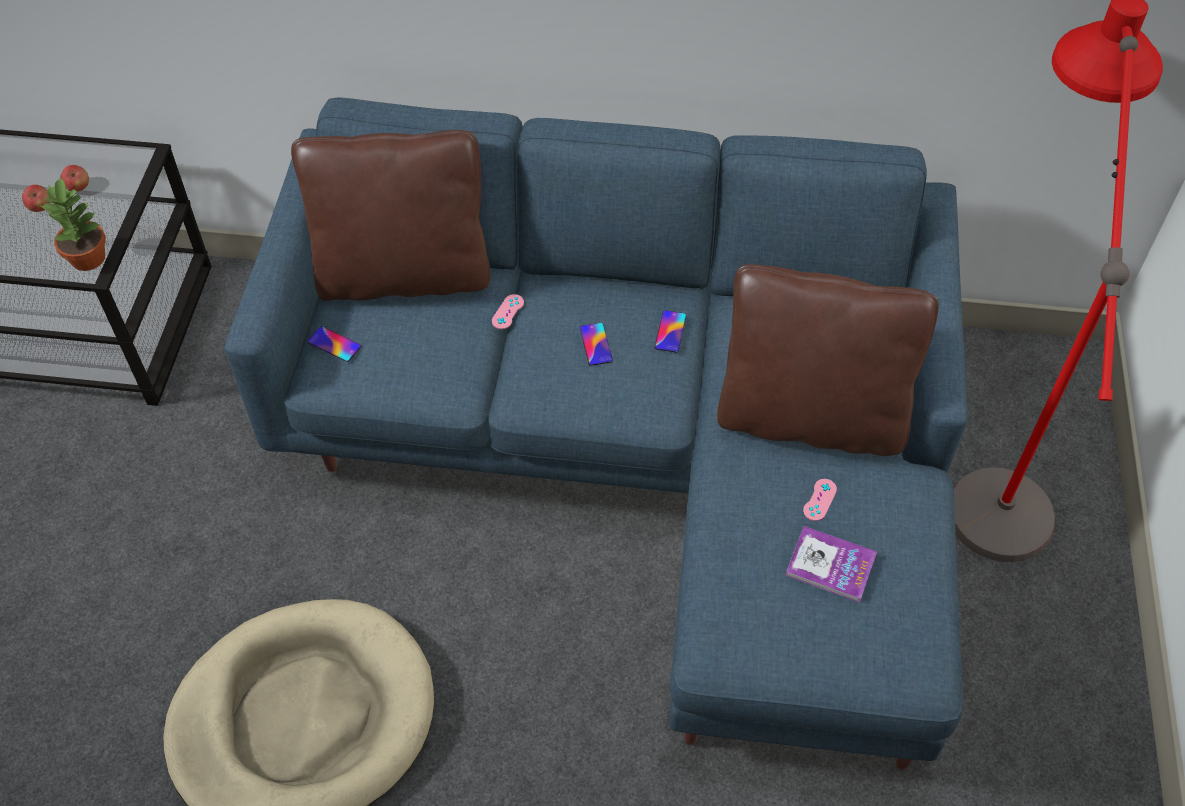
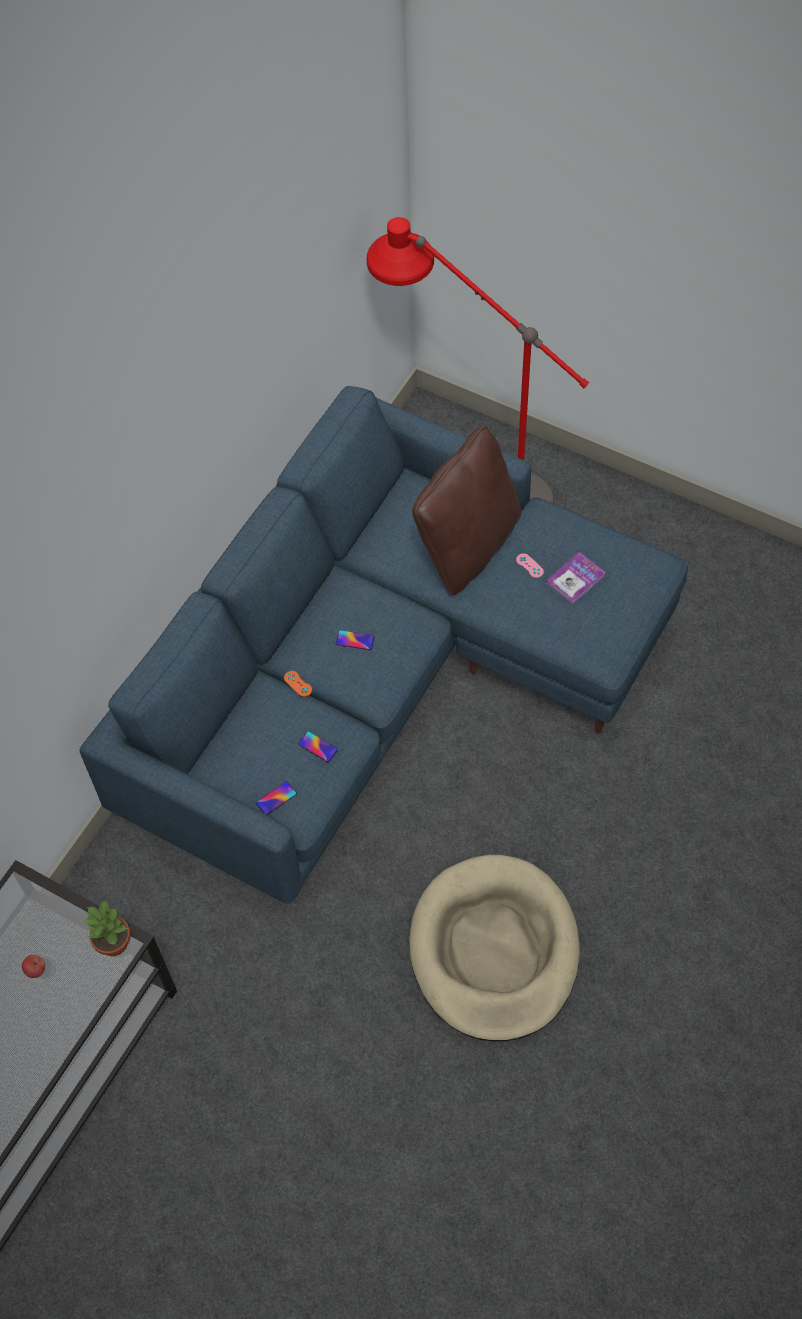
camera: 65 degrees left, 5 degrees up
apple [61,165,89,192] -> none
brown pillow [291,130,490,301] -> none
pink game controller [492,294,524,329] -> orange game controller [284,671,312,697]
phone [655,310,686,353] -> phone moved to [298,731,338,762]

